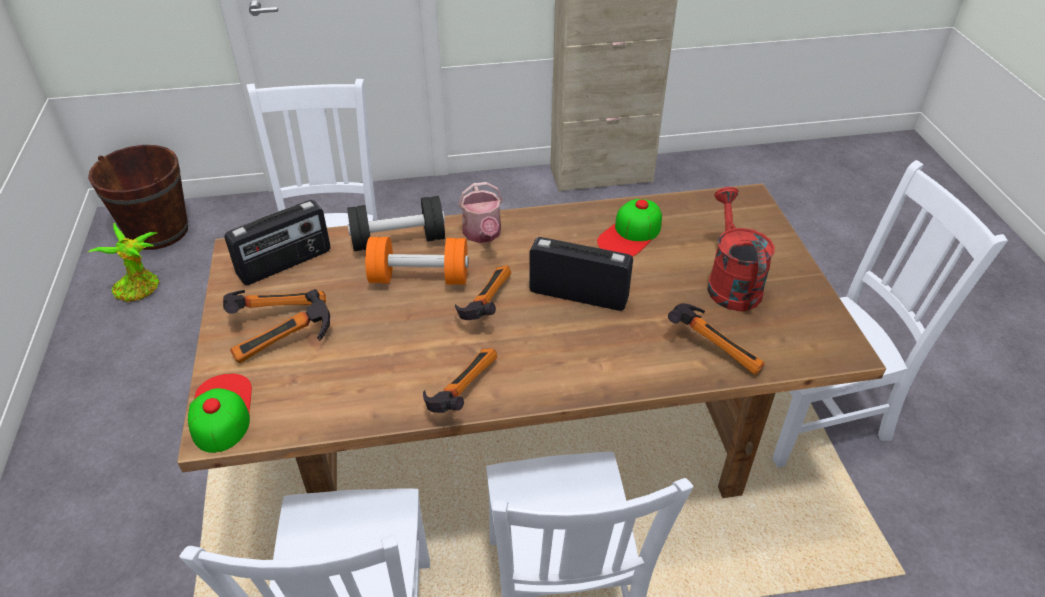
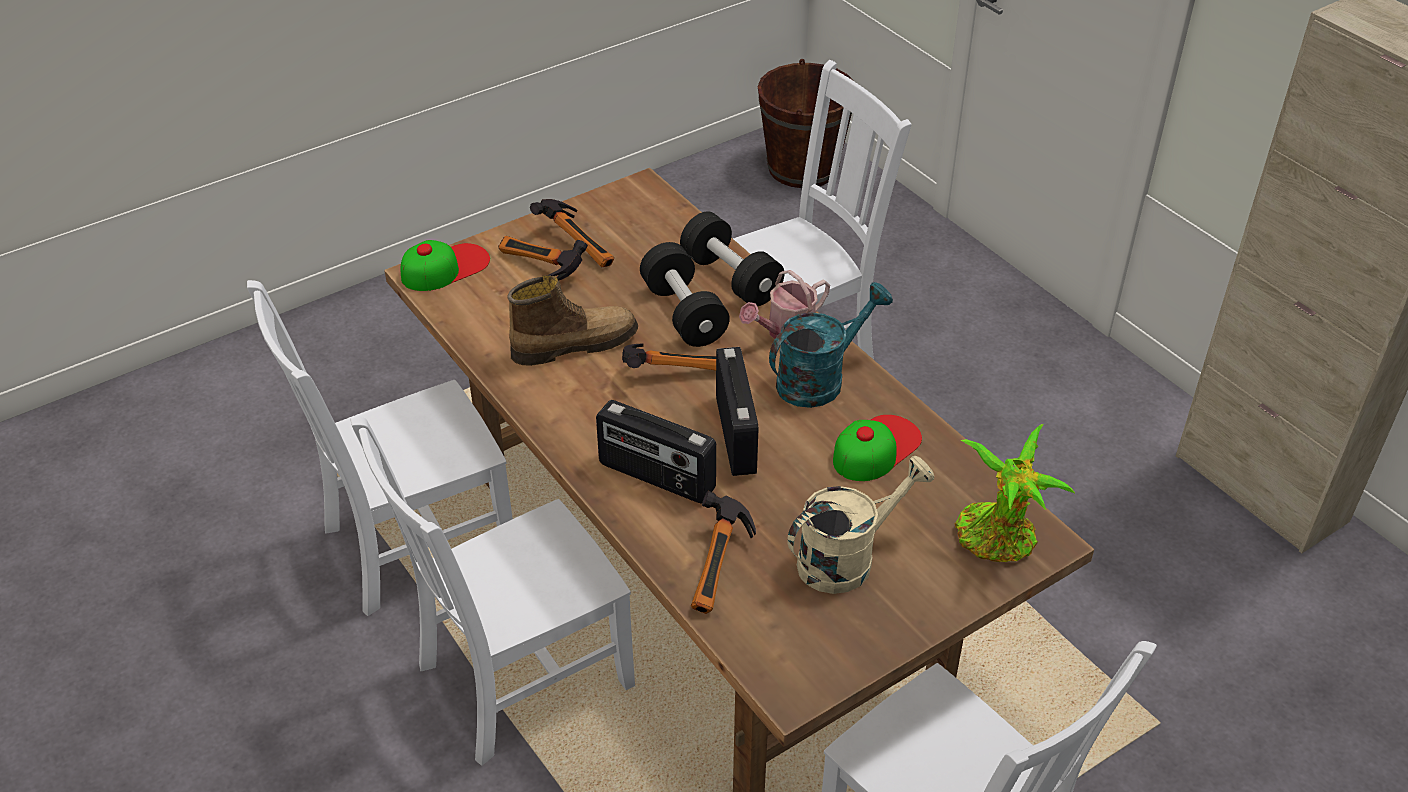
camera: 65 degrees right, 0 degrees up
potted plant [89,222,159,302] -> potted plant moved to [954,424,1075,562]
radio [225,200,331,285] -> radio moved to [596,400,716,504]
orange dumbbell [365,237,468,285] -> black dumbbell [640,242,730,347]
hammer [423,348,497,413] -> none
cap [597,199,662,257] -> cap turned 120 degrees clockwise [833,415,922,481]
red watering can [707,187,775,311] -> beige watering can [787,456,934,594]
none -> boot [507,275,638,366]
none -> turquoise watering can [769,282,893,408]

